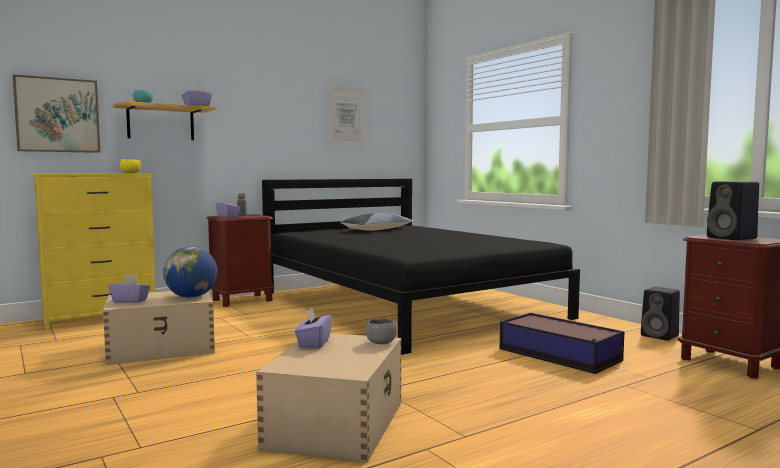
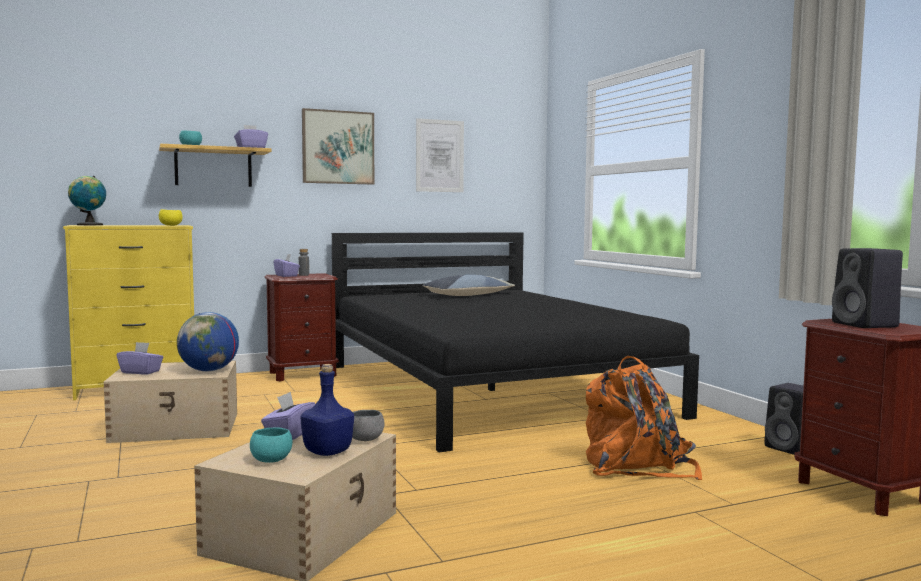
camera: 10 degrees right, 0 degrees up
picture [13,74,100,153] -> picture moved to [302,108,374,185]
storage box [500,313,624,374] -> orange backpack [586,356,702,480]
none -> globe [68,176,106,225]
none -> turquoise bowl [250,427,292,463]
none -> blue bottle [301,364,354,456]

